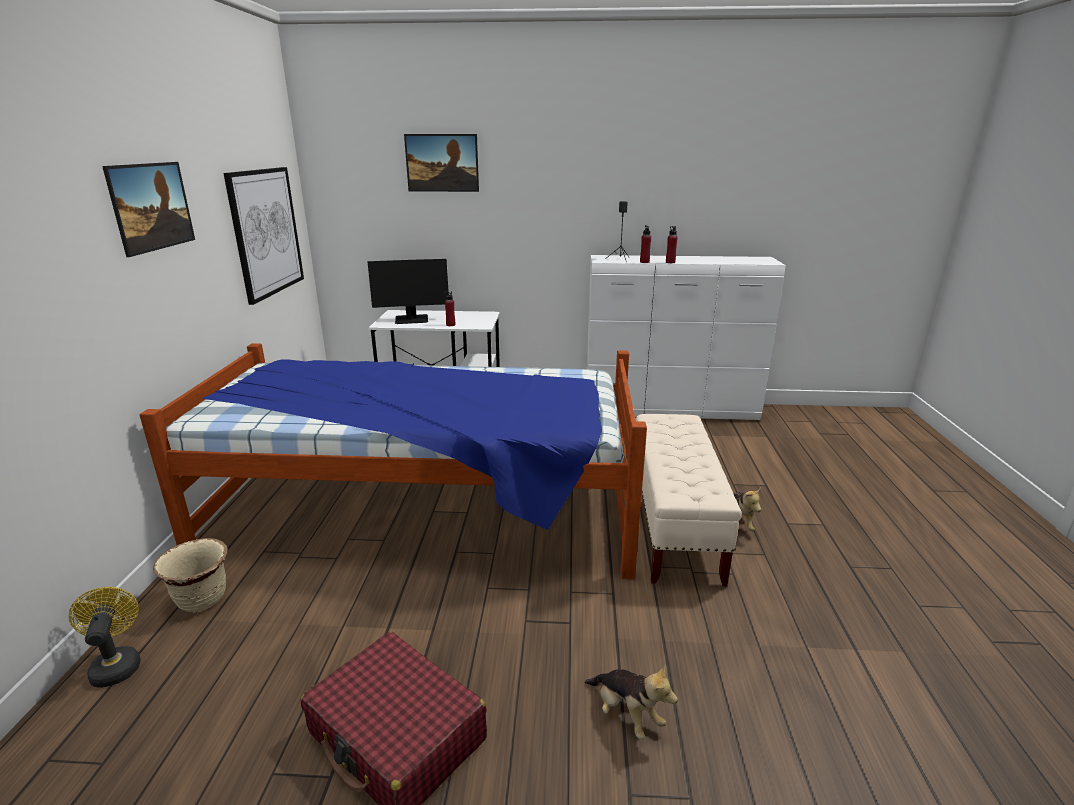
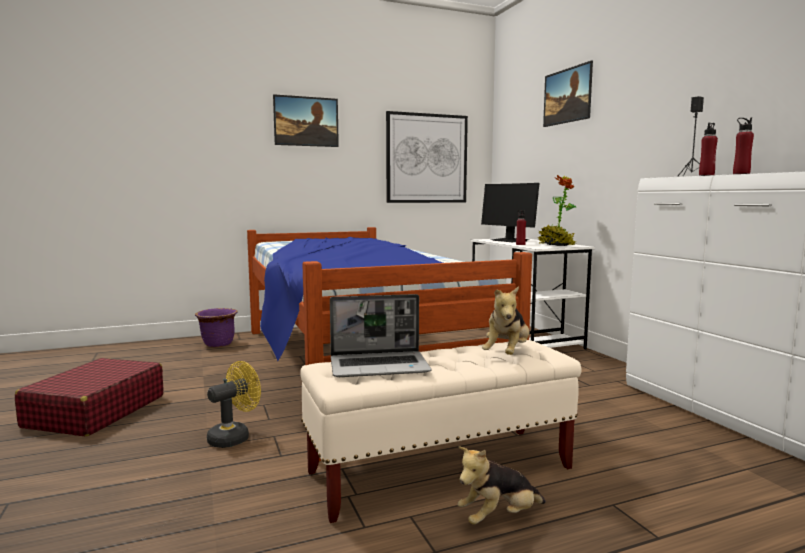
camera: 65 degrees right, 15 degrees down
yellow fan [69,587,141,688] -> yellow fan moved to [207,361,261,448]
beige planter [153,538,228,612] -> purple planter [195,308,238,347]
plush toy [584,665,678,739] -> plush toy moved to [482,286,529,355]
none -> laptop [330,294,432,377]
none -> potted plant [538,175,576,246]

